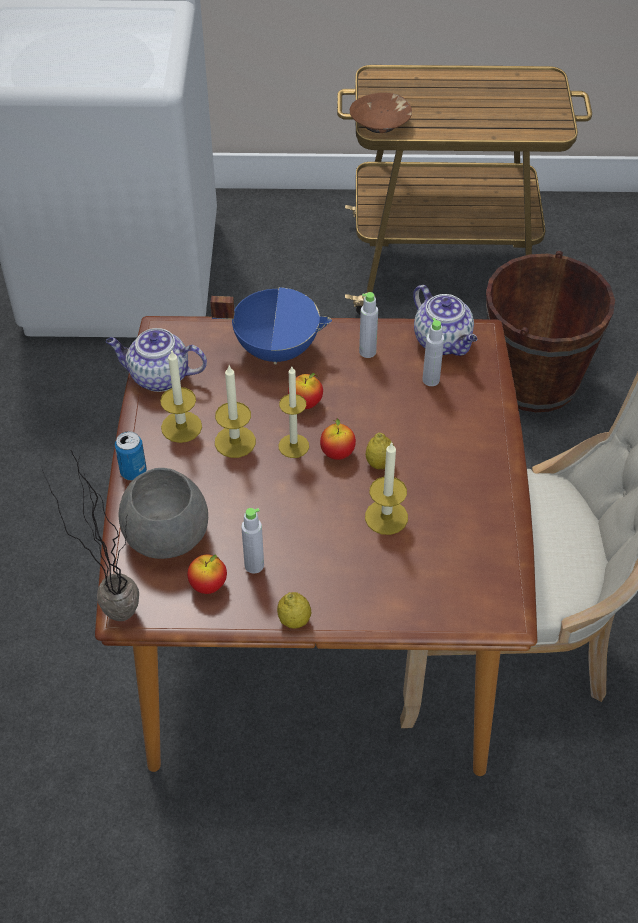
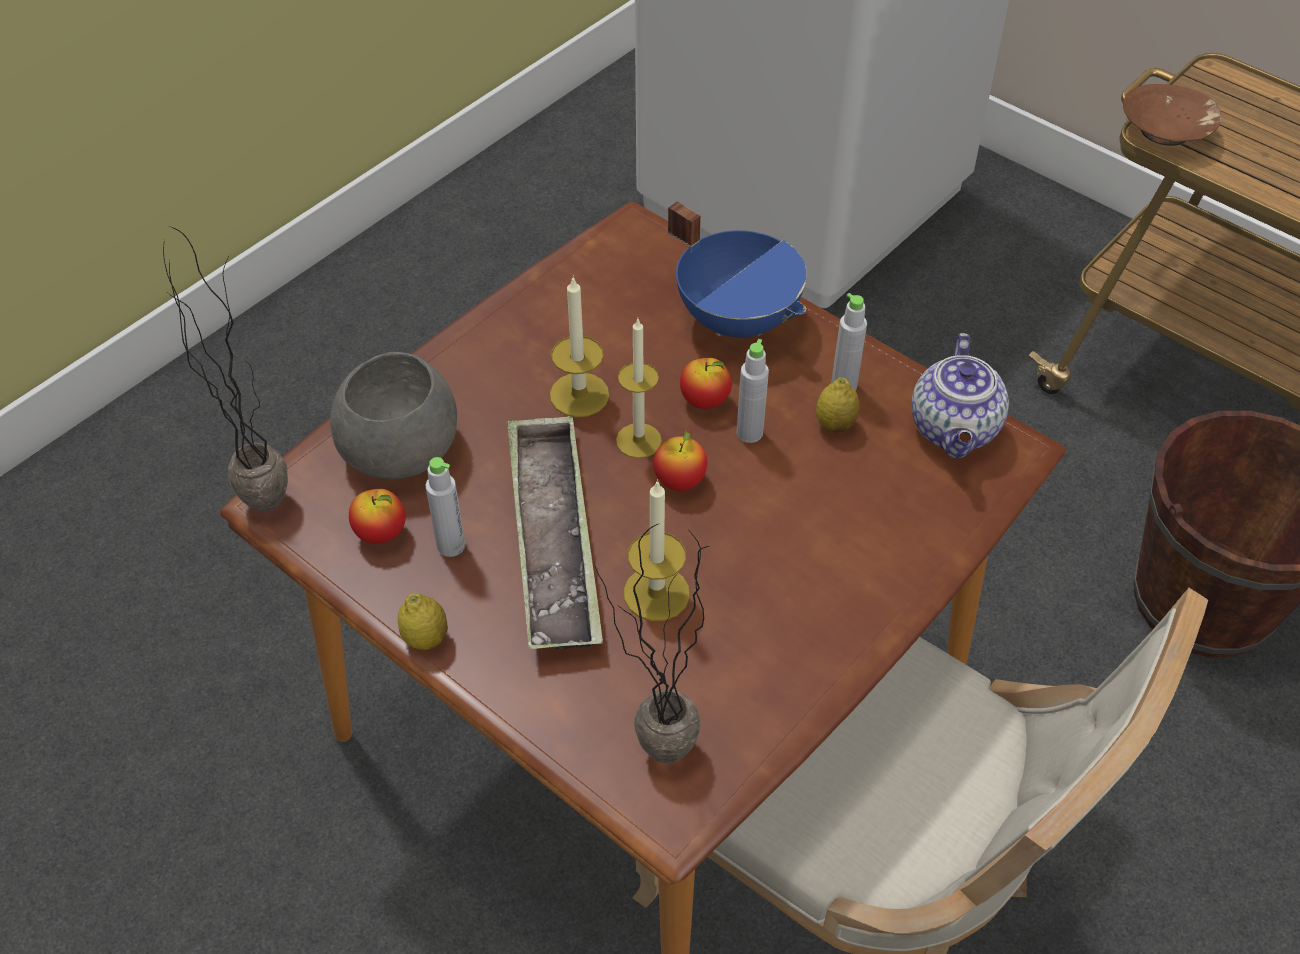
camera: 40 degrees right, 0 degrees up
teapot [106,328,207,392] -> none
can [115,431,147,481] -> none
candle [160,350,202,443] -> none
lemon [365,433,394,470] -> lemon moved to [816,378,860,432]
grey bottle [422,318,444,386] -> grey bottle moved to [737,339,769,443]
none -> tray [507,416,603,649]
none -> potted plant [594,524,710,763]

